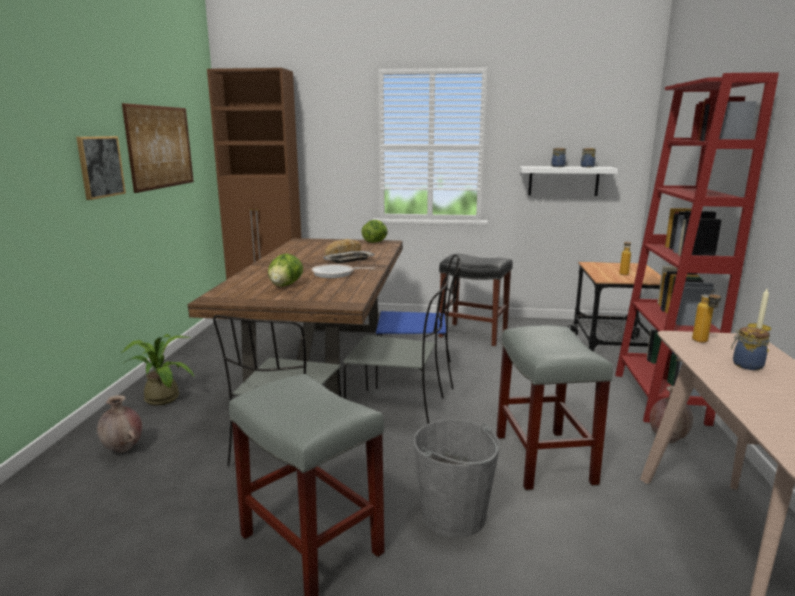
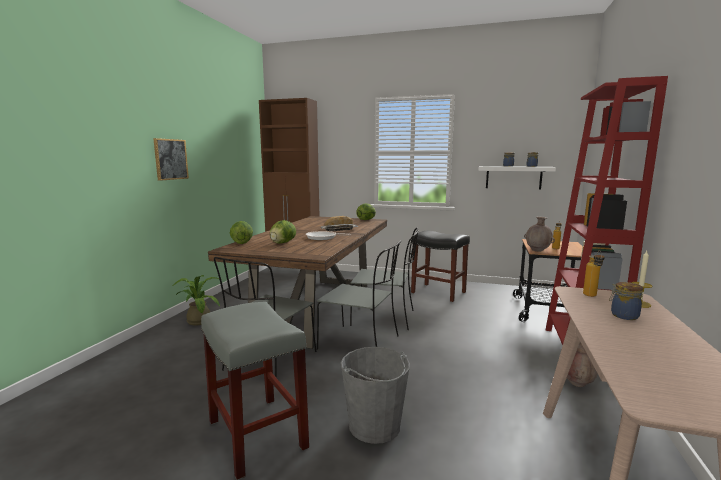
camera: 10 degrees right, 5 degrees down
brown vase [97,395,142,453] -> brown vase moved to [524,217,555,252]
picture [122,103,194,193] -> none
blue chair [376,254,461,389] -> grey chair [350,228,418,330]
grey stool [496,325,613,491] -> none
none -> lettuce [230,221,253,244]

